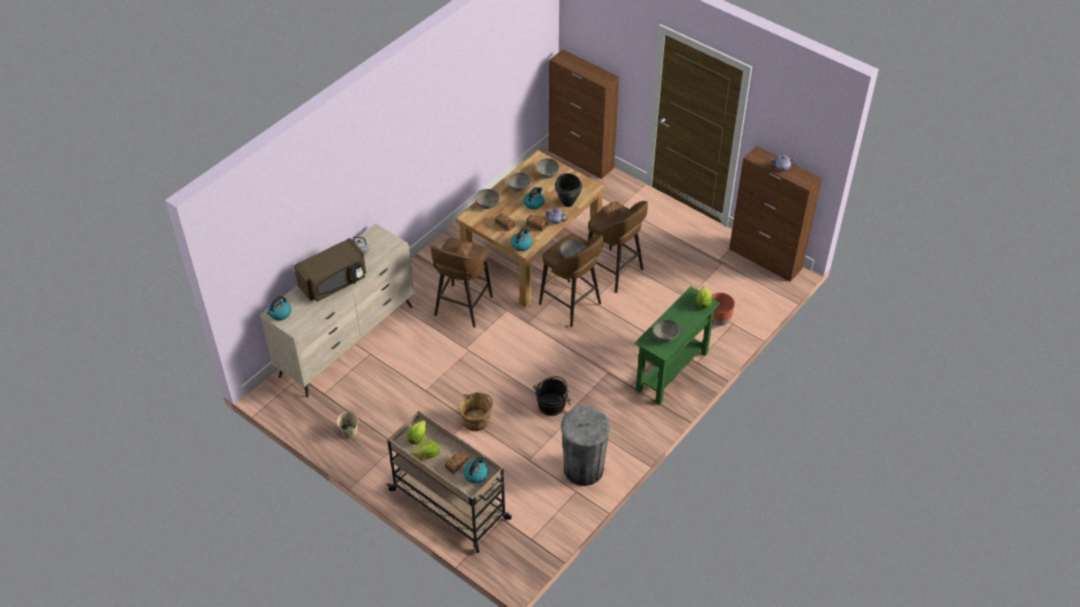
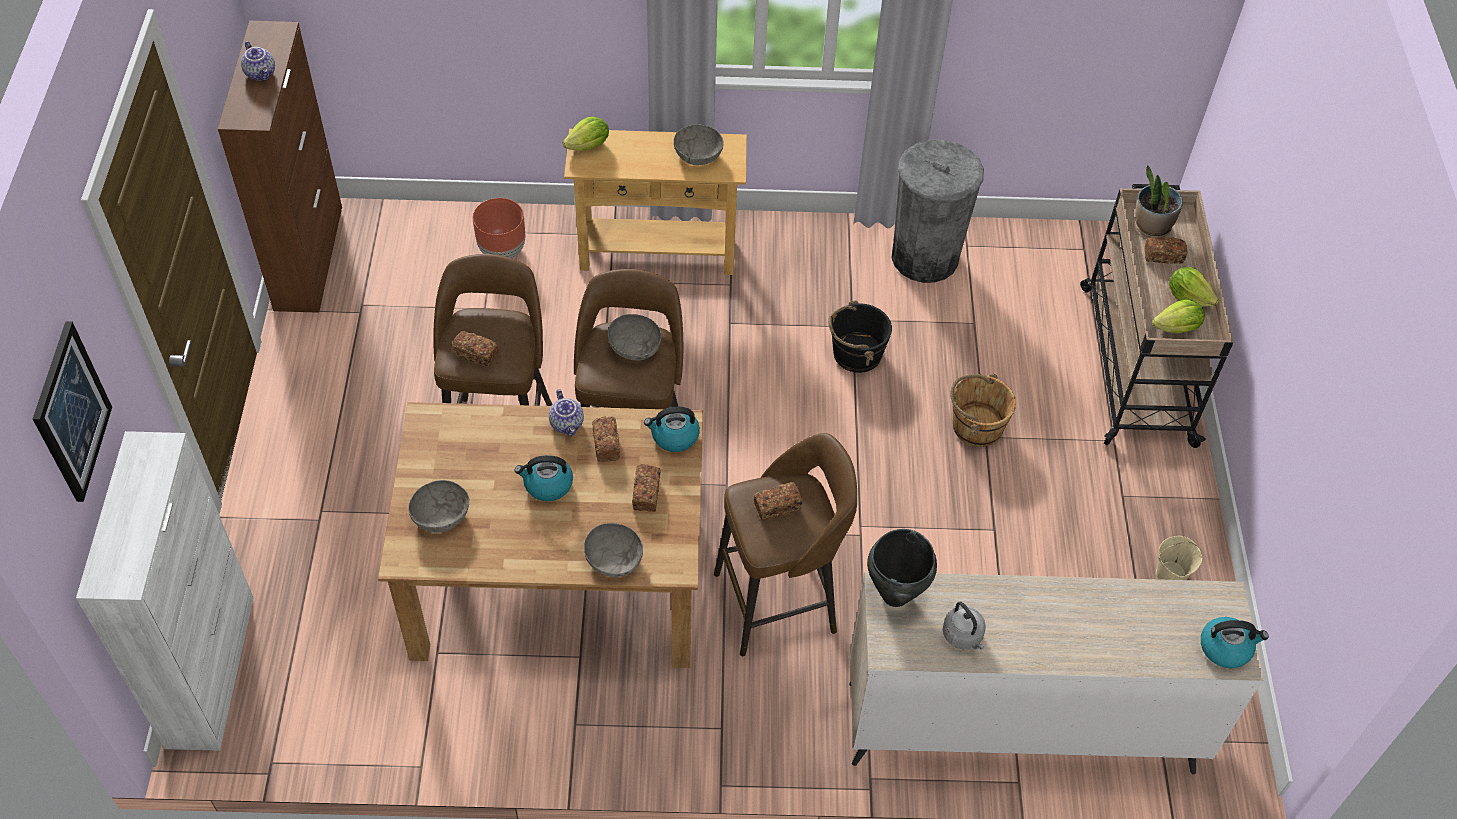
camera: 130 degrees left, 5 degrees up
brown microwave [294,238,366,302] -> none
kettle [463,455,488,484] -> potted plant [1135,165,1183,237]
grey bowl [507,173,532,192] -> none
brown cabinet [549,49,619,179] -> white cabinet [76,431,254,751]
black cooking pot [555,173,582,207] -> black cooking pot moved to [867,529,937,607]
green console table [635,286,720,405] -> beige console table [564,129,747,275]
none -> picture [33,321,112,502]

